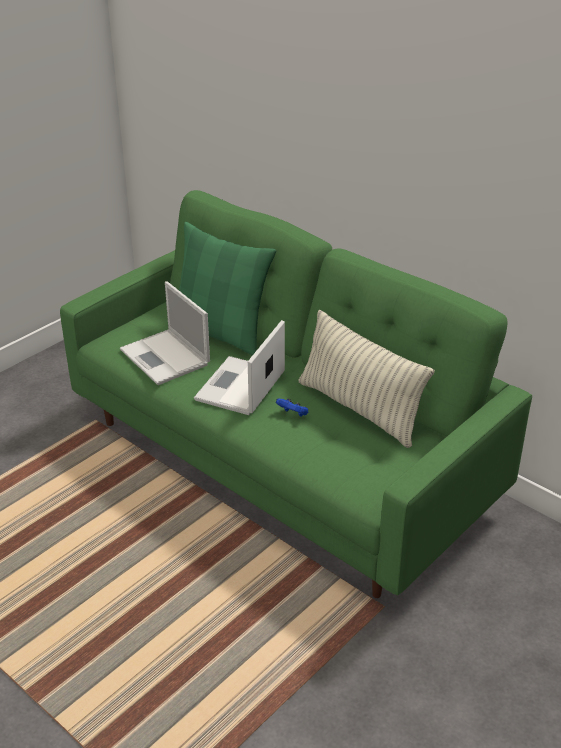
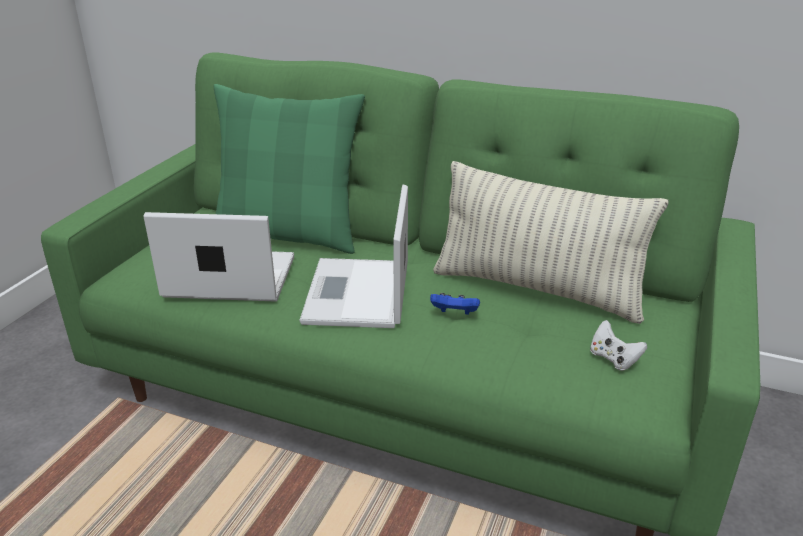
camera: 20 degrees left, 5 degrees down
laptop [120,281,210,385] -> laptop turned 150 degrees clockwise [144,212,294,302]
none -> white game controller [590,320,647,371]

